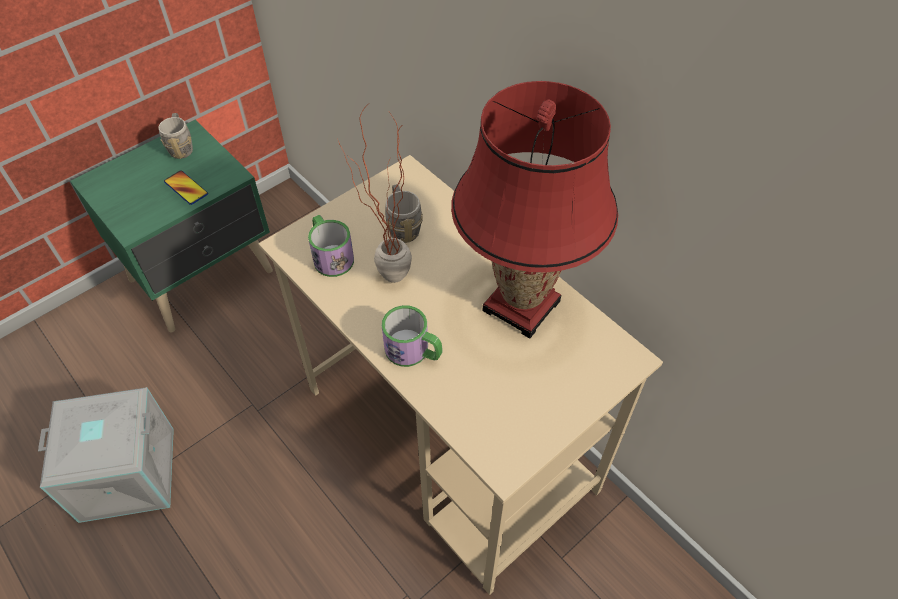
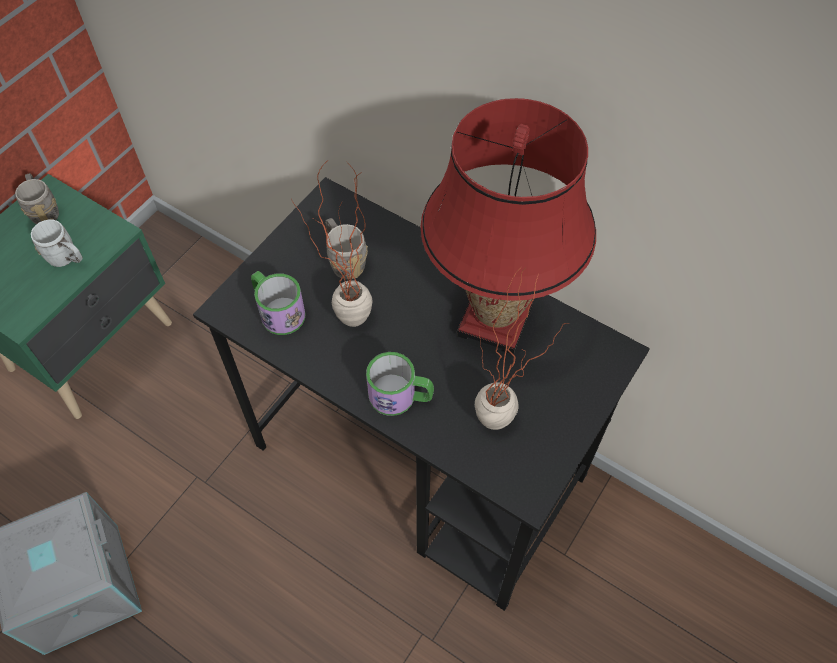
camera: 15 degrees left, 5 degrees up
phone [164,170,208,205] -> white mug [31,219,83,267]
beige desk [258,155,663,595] -> black desk [193,177,650,611]
none -> potted plant [475,268,569,430]

